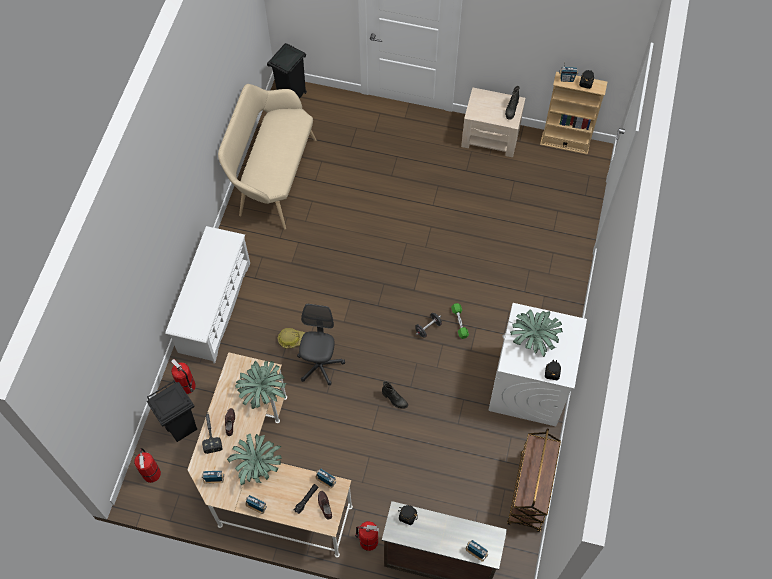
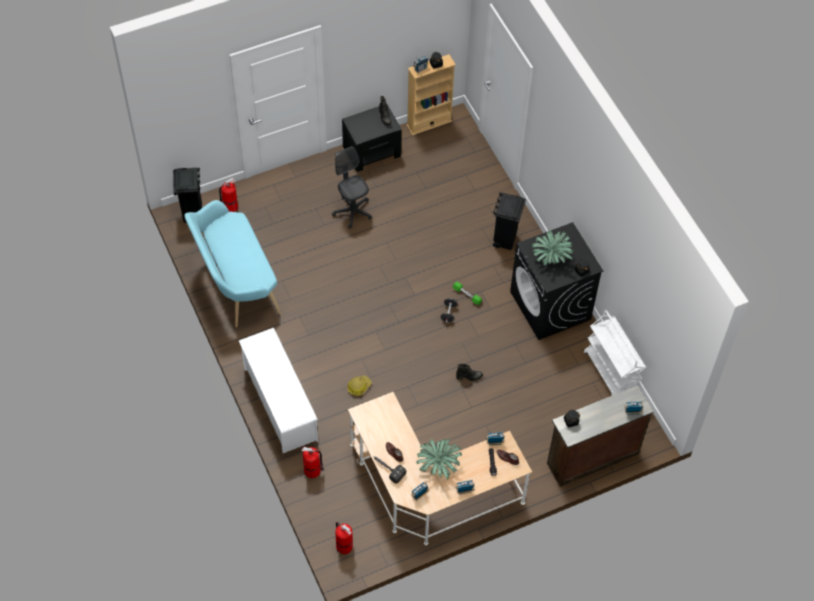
camera: 40 degrees left, 5 degrees down
black trash can [147,380,197,442] -> black trash can moved to [493,192,526,250]
beige bench [218,84,316,230] -> turquoise bench [185,200,281,327]
potted plant [235,361,286,409] -> none
grey office chair [297,304,345,385] -> grey office chair moved to [332,146,372,229]
fire extinguisher [355,521,379,551] -> fire extinguisher moved to [219,178,238,212]
beige nightstand [461,87,525,157] -> black nightstand [342,104,402,172]
white washing machine [488,303,587,426] -> black washing machine [510,222,603,340]
brown cart [507,429,561,532] -> white cart [583,310,646,395]

